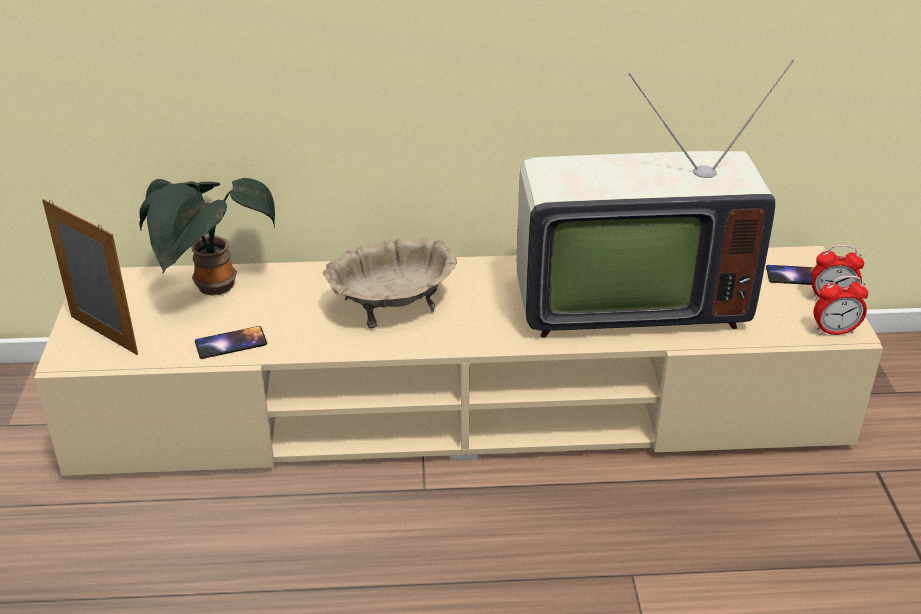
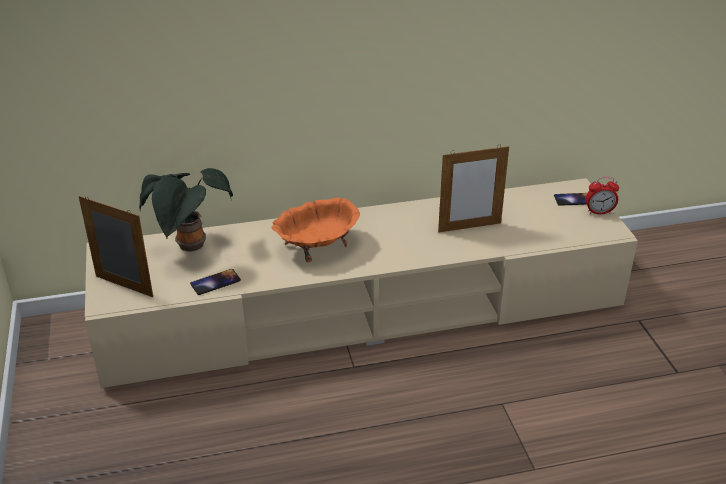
camera: 10 degrees left, 0 degrees up
beige bowl [323,238,457,328] -> orange bowl [272,197,360,263]
television [517,59,794,338] -> picture frame [438,146,509,233]
alarm clock [814,276,869,335] -> none

